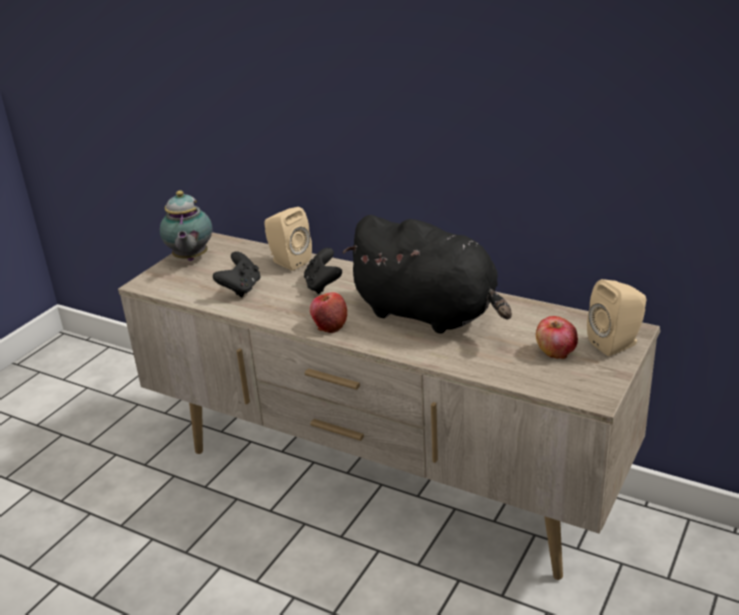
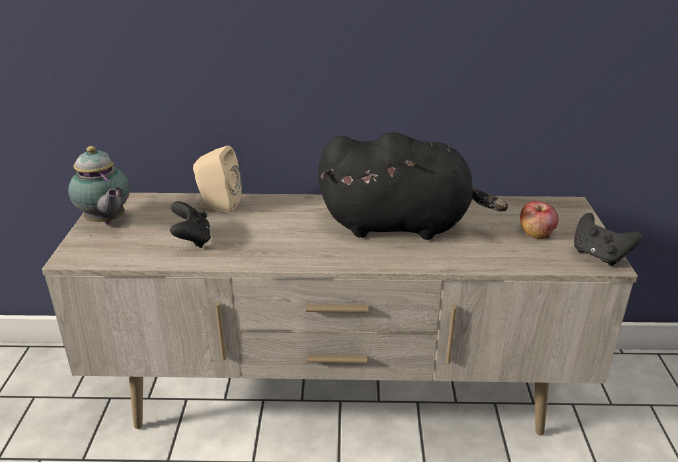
camera: 30 degrees left, 0 degrees up
black game controller [304,248,342,294] -> black game controller moved to [574,213,642,266]
apple [310,292,347,333] -> none
beige speaker [587,279,646,356] -> none

